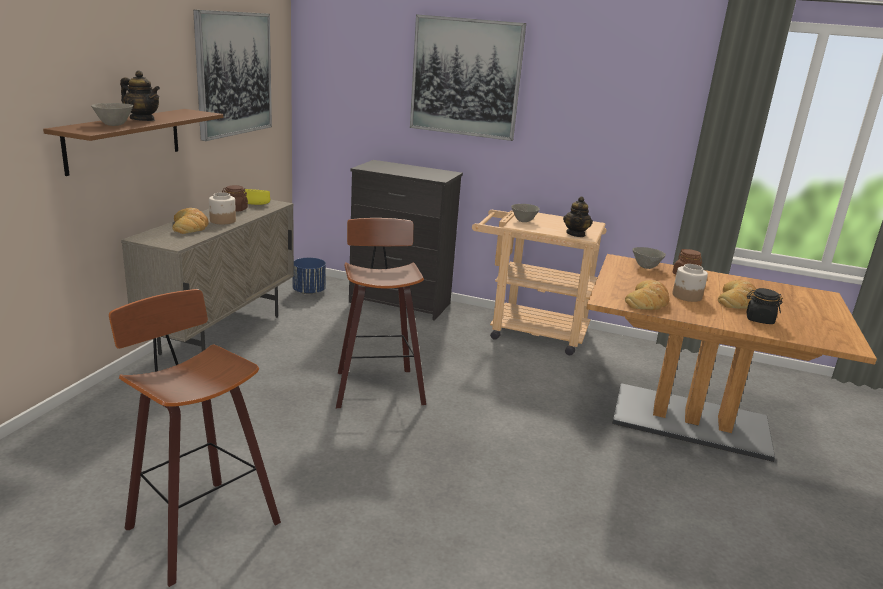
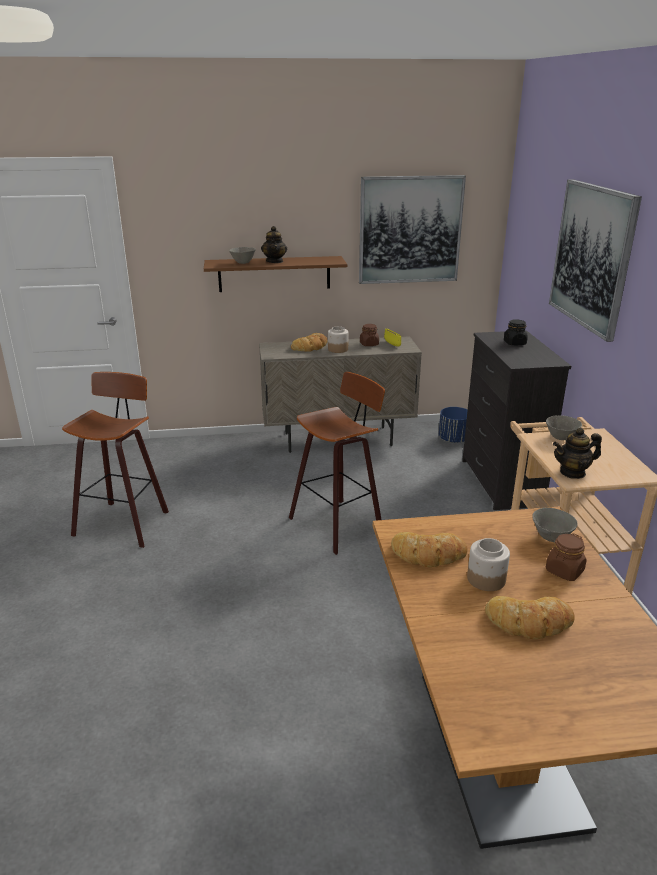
camera: 65 degrees right, 5 degrees up
black jar [747,288,783,324] -> black jar moved to [504,319,528,345]

